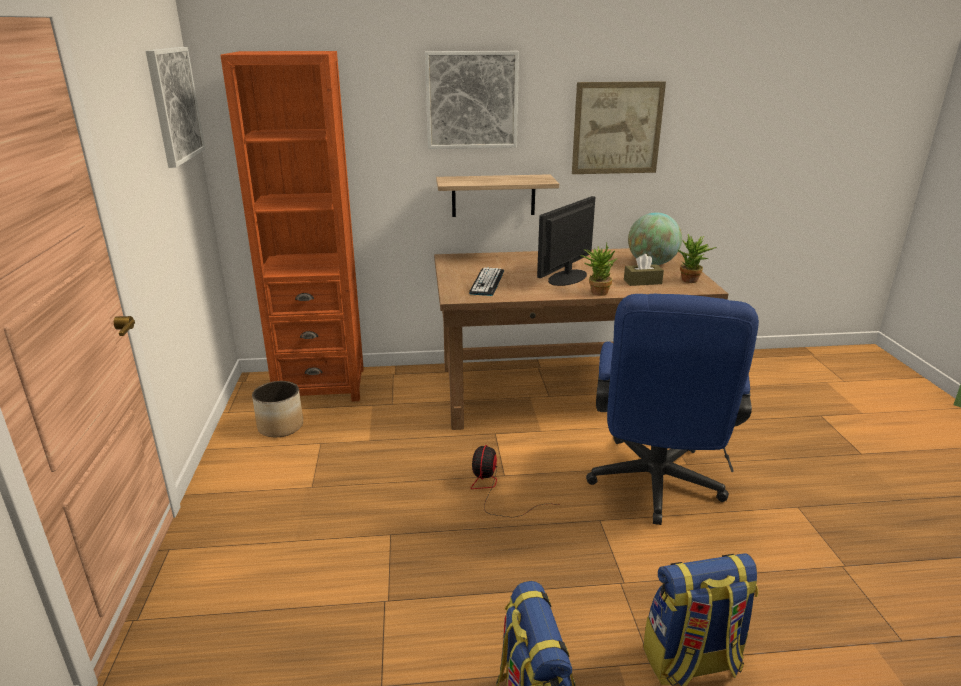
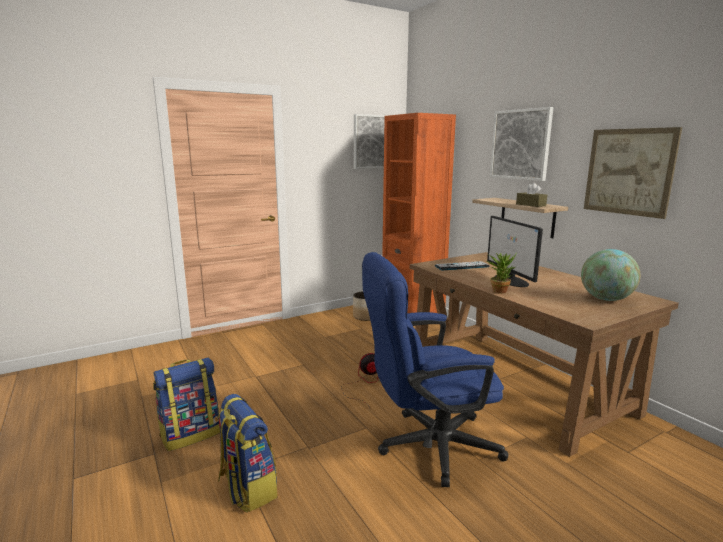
camera: 65 degrees right, 10 degrees down
monitor [537,196,595,286] -> monitor turned 120 degrees counterclockwise [487,216,543,287]
brown tissue box [624,254,664,286] -> brown tissue box moved to [516,183,547,207]
potted plant [678,234,717,283] -> none

